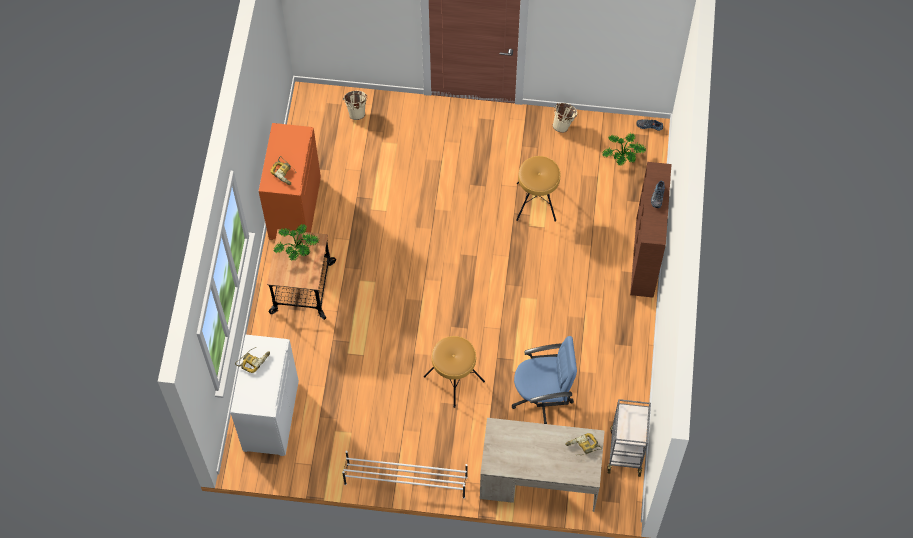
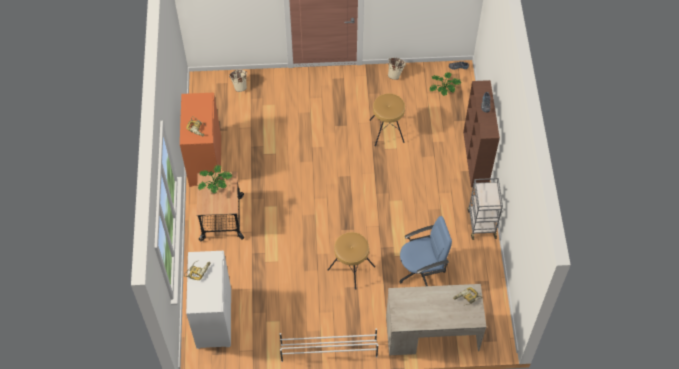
camera: 10 degrees left, 5 degrees down
grey cart [607,399,651,477] -> grey cart moved to [468,178,503,240]

